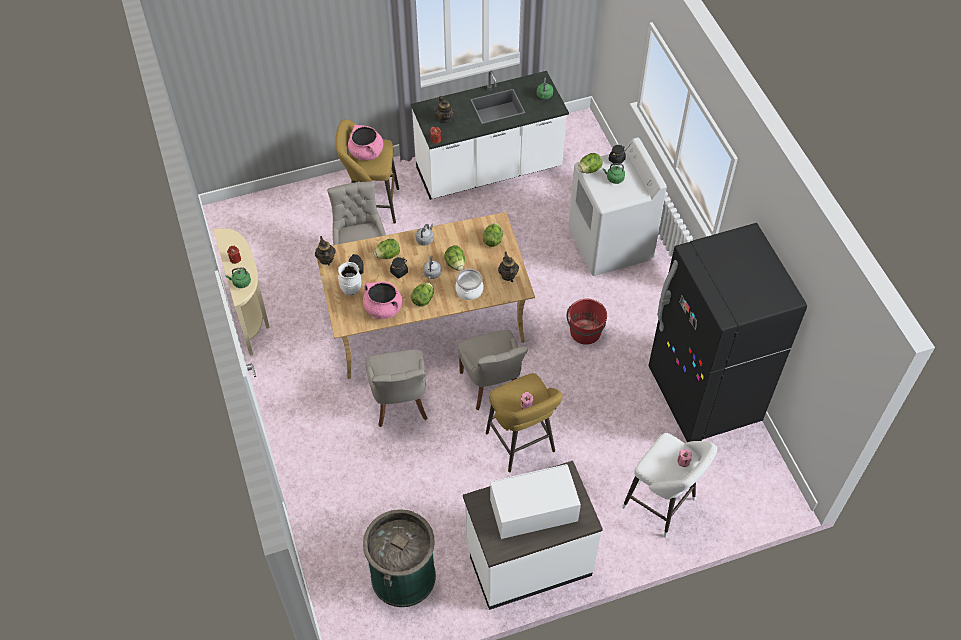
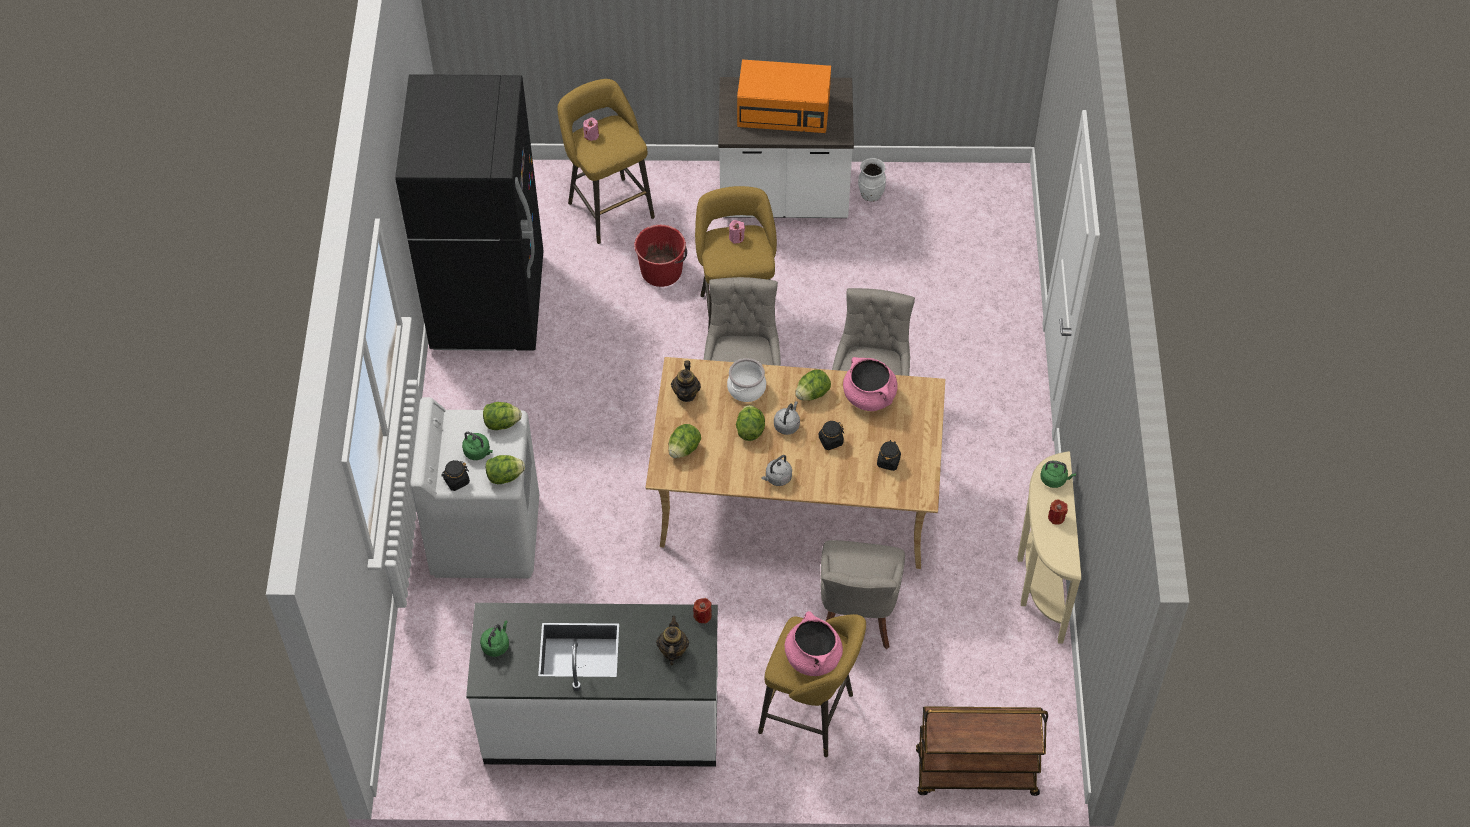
camera: 160 degrees left, 0 degrees up
teapot [315,236,336,266] -> none
white vase [338,262,362,296] -> white vase moved to [858,158,886,202]
green trash can [363,509,436,607] -> none
lettuce [374,239,400,259] -> lettuce moved to [483,402,522,430]
white microwave [490,464,581,539] -> orange microwave [737,59,831,133]
red bucket [567,299,607,345] -> red bucket moved to [634,225,687,287]
white stool [622,433,717,538] -> yellow stool [557,79,655,244]
none -> brown cart [916,706,1048,796]

